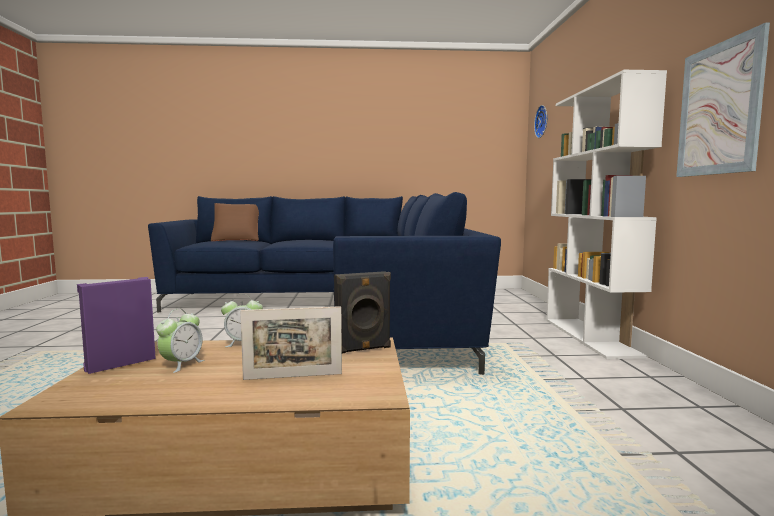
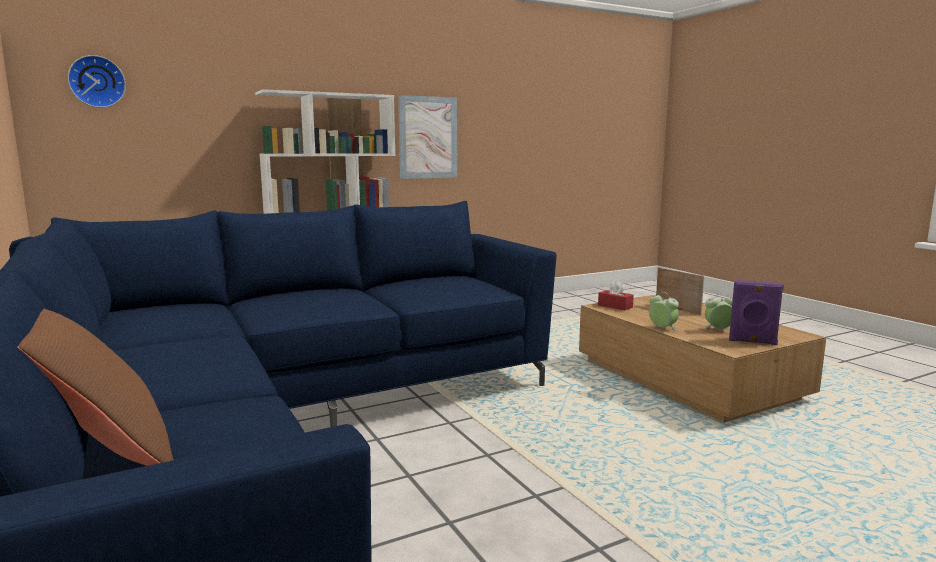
camera: 115 degrees left, 5 degrees up
black speaker [334,271,391,354] -> red tissue box [598,281,634,310]

